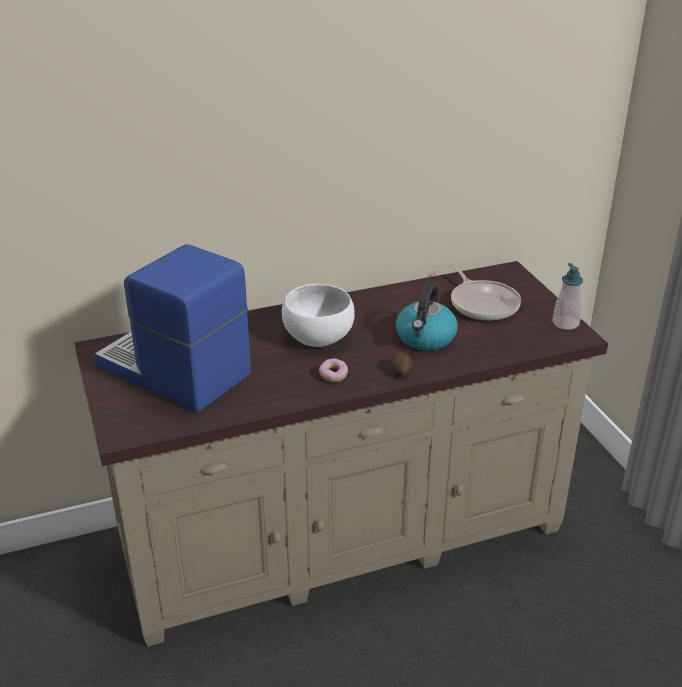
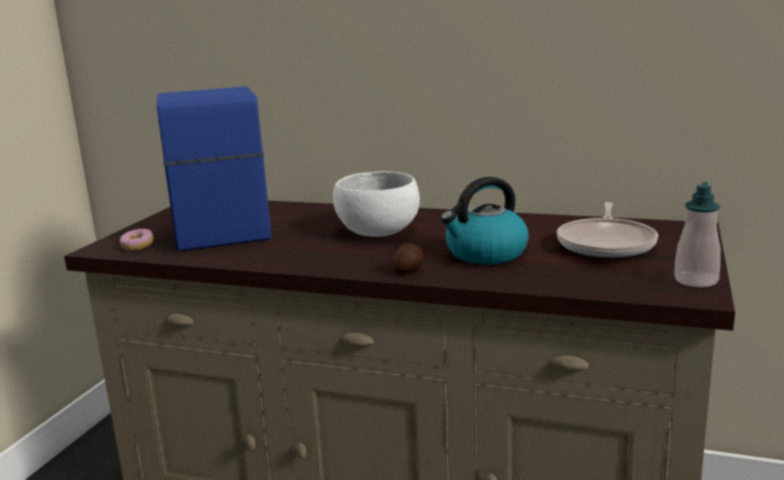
camera: 40 degrees right, 15 degrees down
donut [319,358,348,382] -> donut moved to [120,229,154,251]

